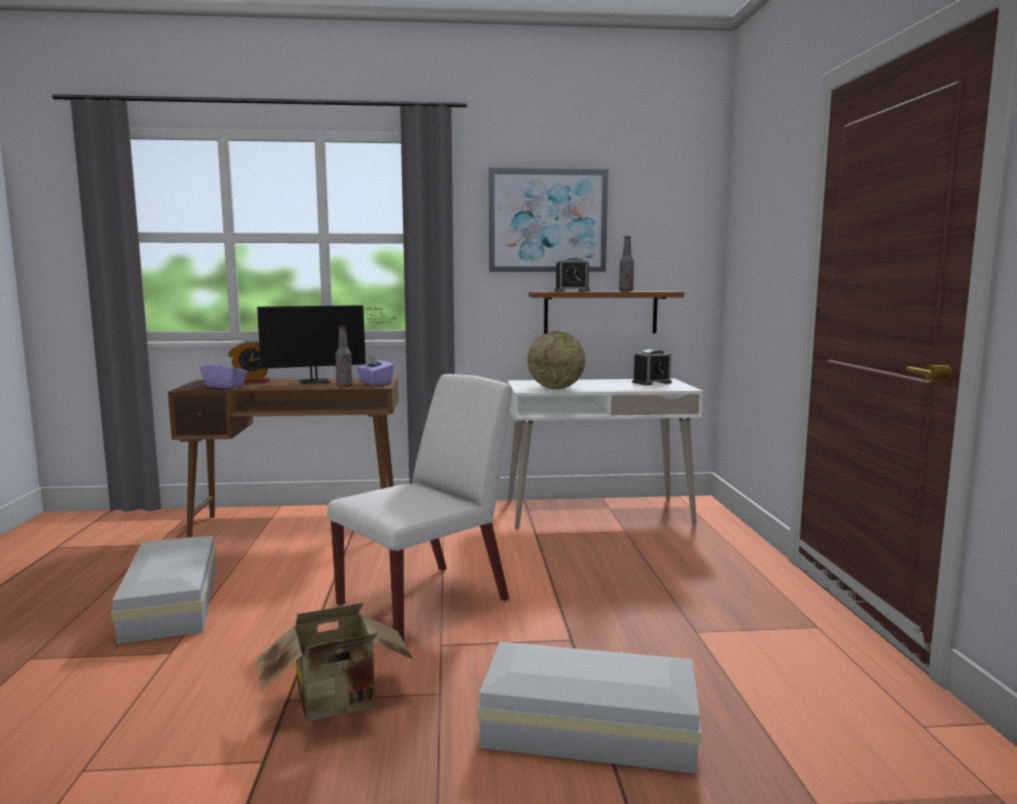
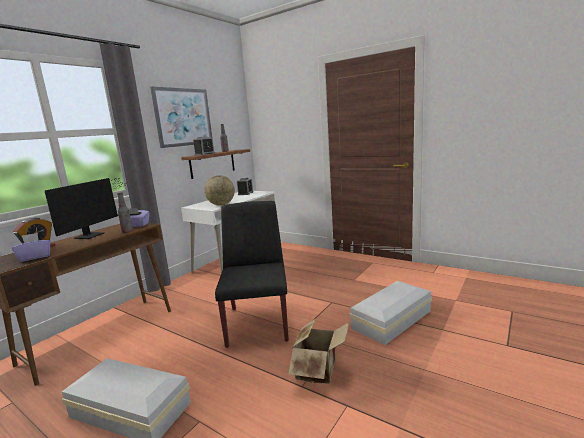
camera: 50 degrees left, 5 degrees up
white chair [327,374,512,641] -> black chair [215,201,289,348]

